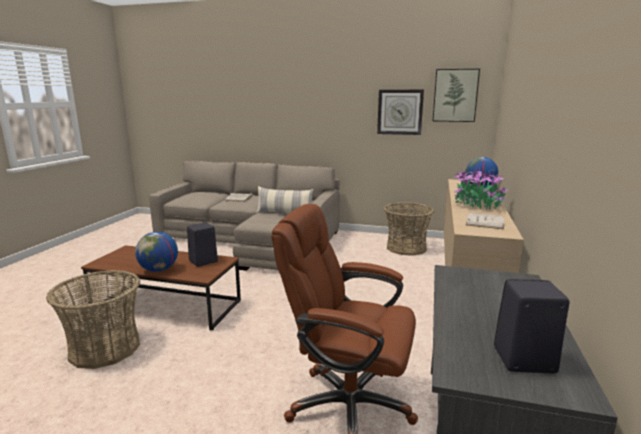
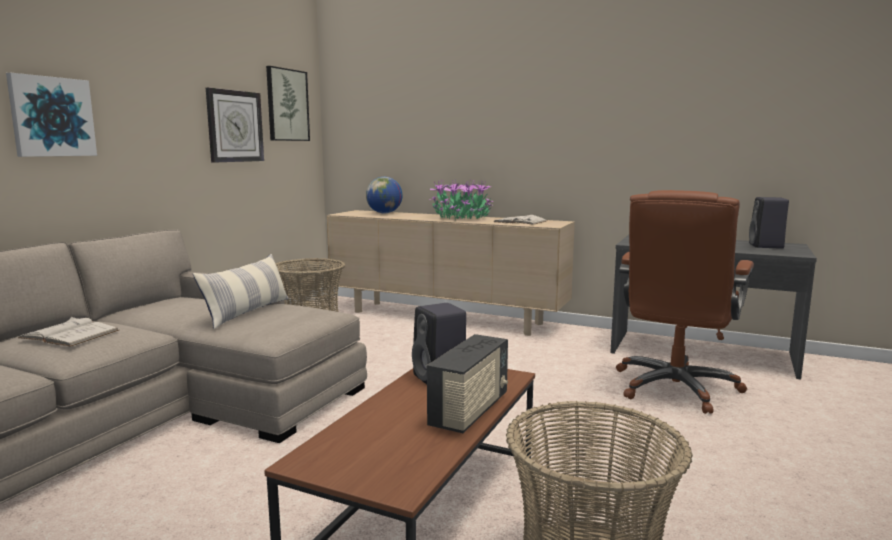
camera: 80 degrees left, 5 degrees down
globe [135,232,178,272] -> radio [427,334,508,433]
none -> picture [6,73,97,157]

